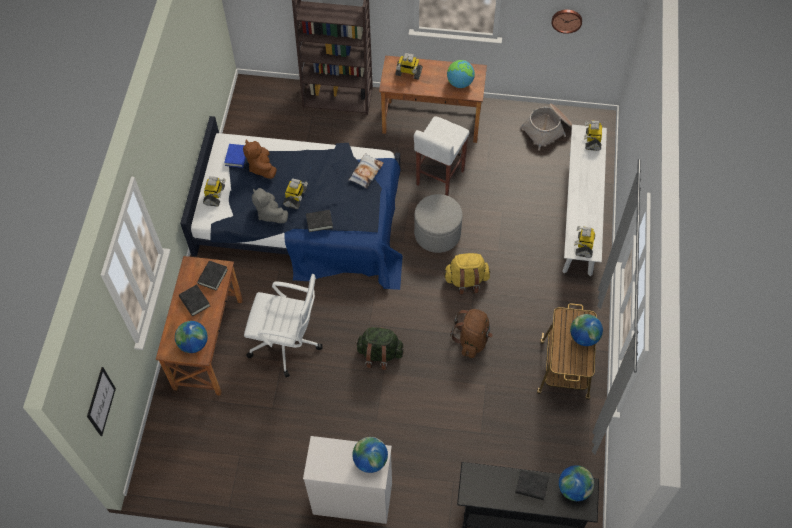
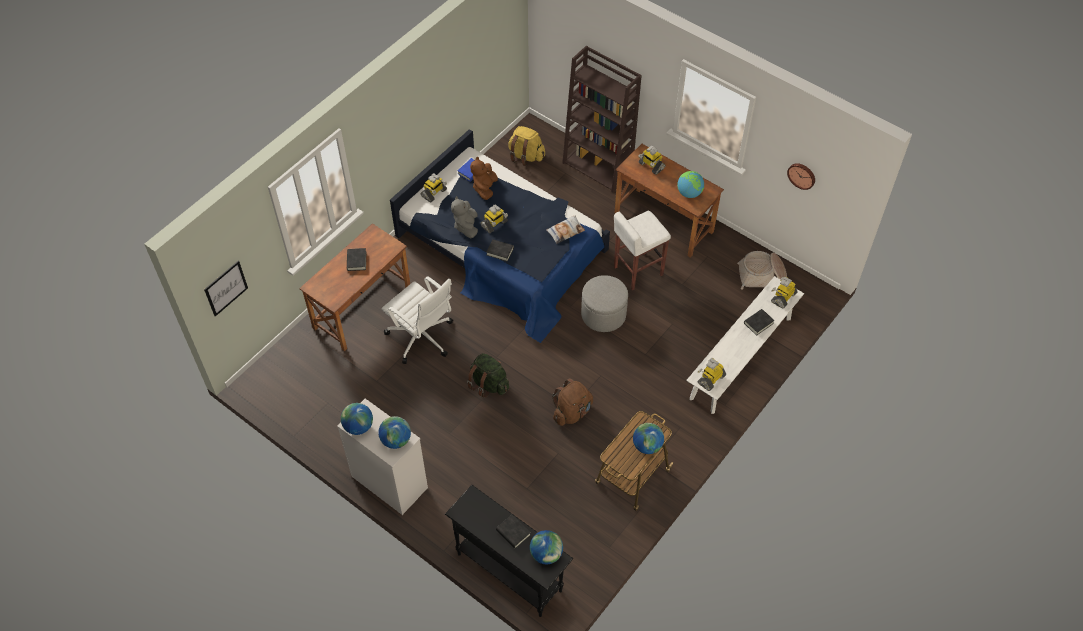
camera: 30 degrees right, 5 degrees down
globe [175,321,208,353] -> globe moved to [341,403,373,435]
black book [197,261,228,291] -> black book moved to [744,309,775,336]
yellow backpack [443,253,490,295] -> yellow backpack moved to [508,126,545,166]

